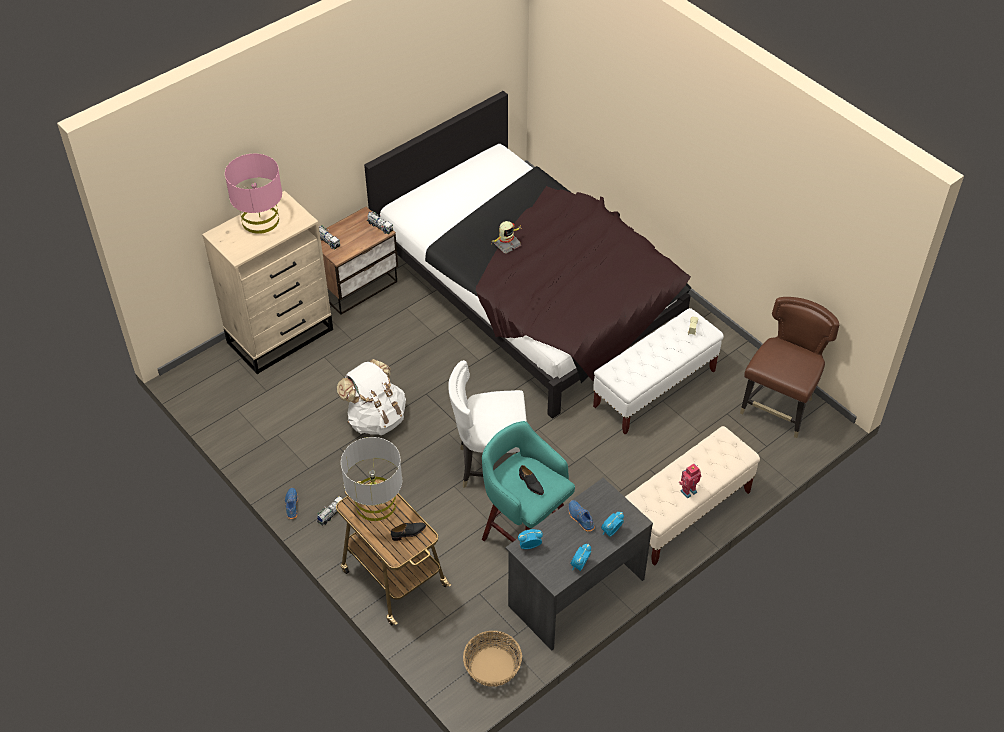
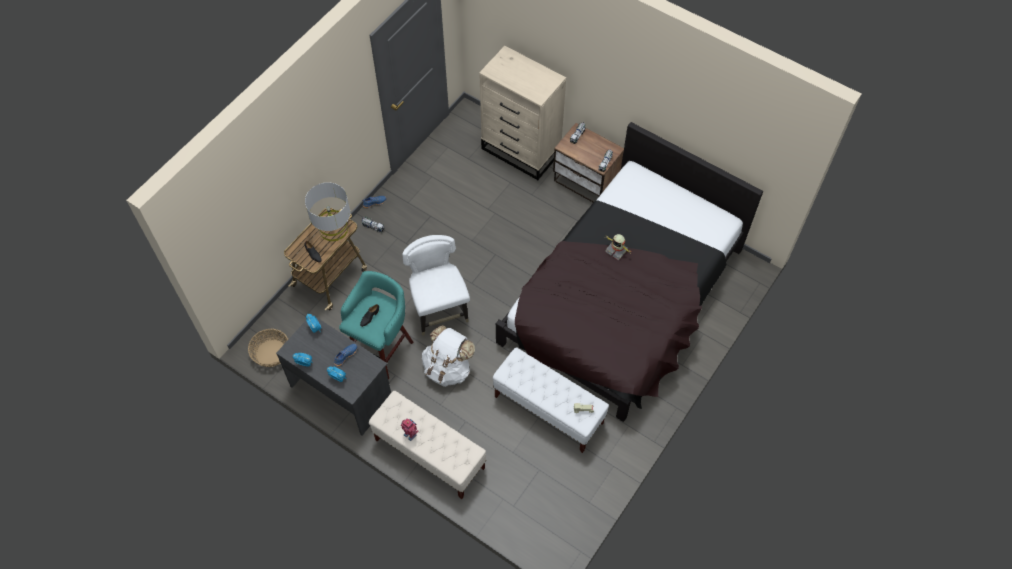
camera: 75 degrees right, 10 degrees up
pink table lamp [225,154,282,234] -> none
white backpack [337,359,406,435] -> white backpack moved to [422,325,475,387]
brown chair [740,297,839,438] -> none

